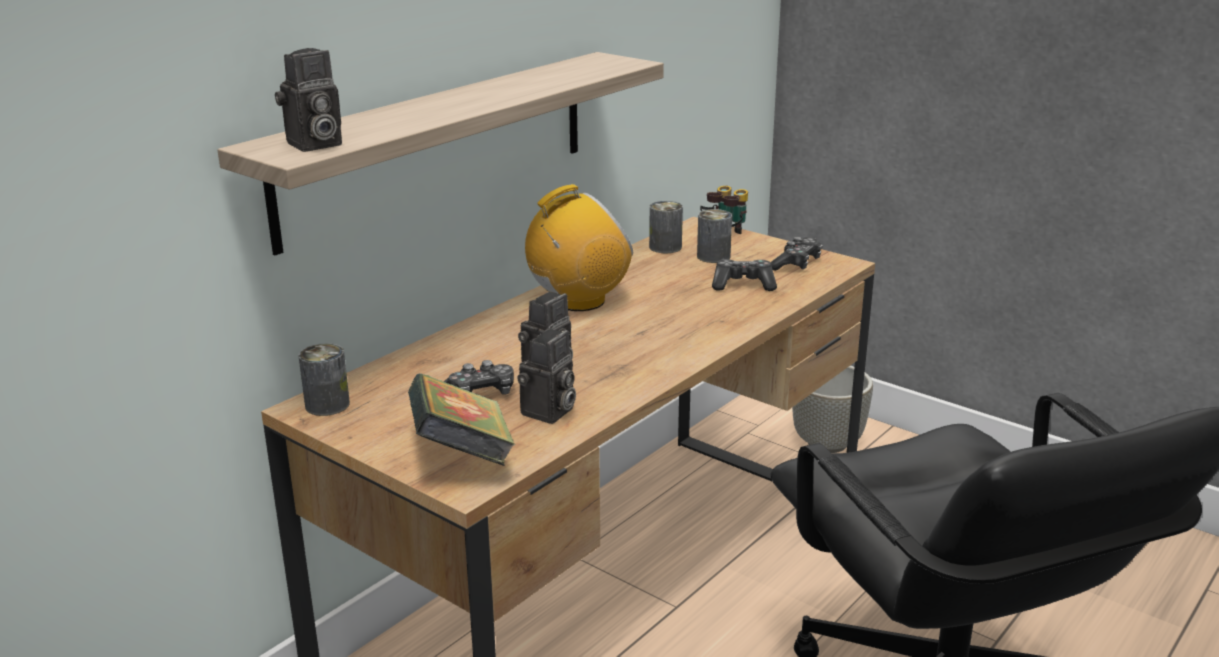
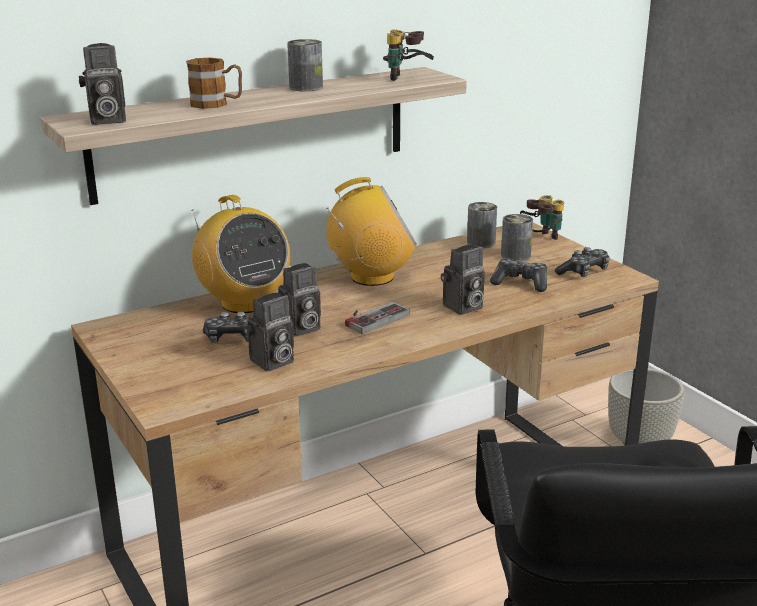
camera: 20 degrees right, 0 degrees up
can [298,343,350,416] -> can moved to [287,39,323,91]
book [408,373,516,466] -> none
none -> mug [186,57,242,109]
none -> radio [191,195,290,313]
none -> game controller [345,302,410,334]
none -> binoculars [383,30,434,81]
none -> camera [441,244,485,315]

